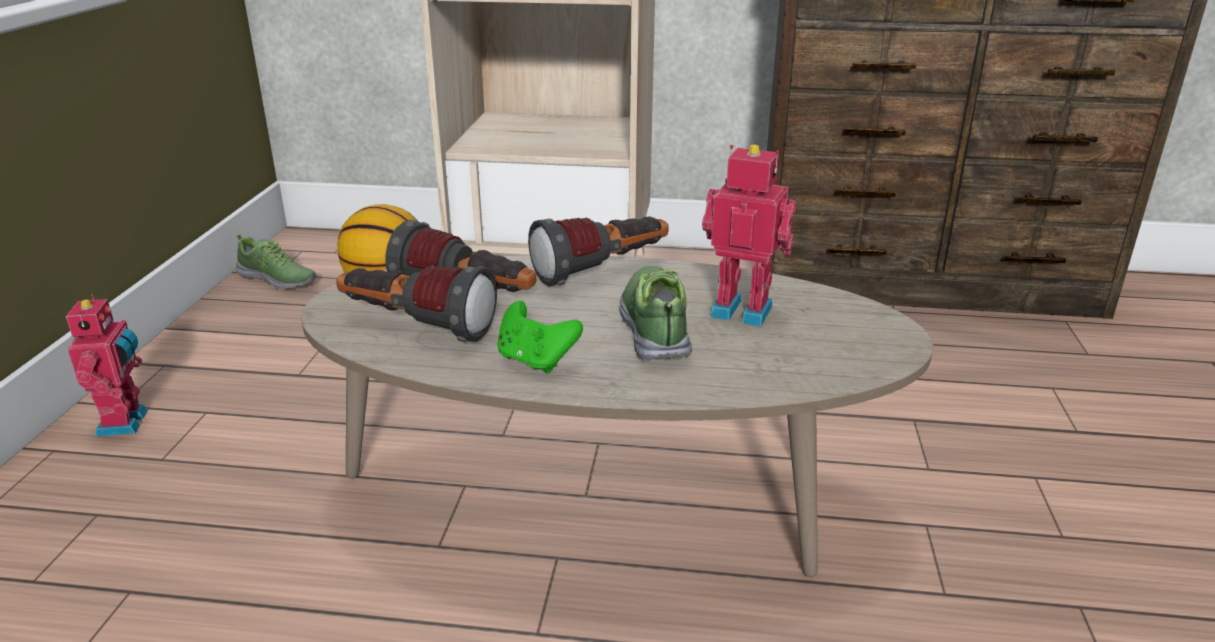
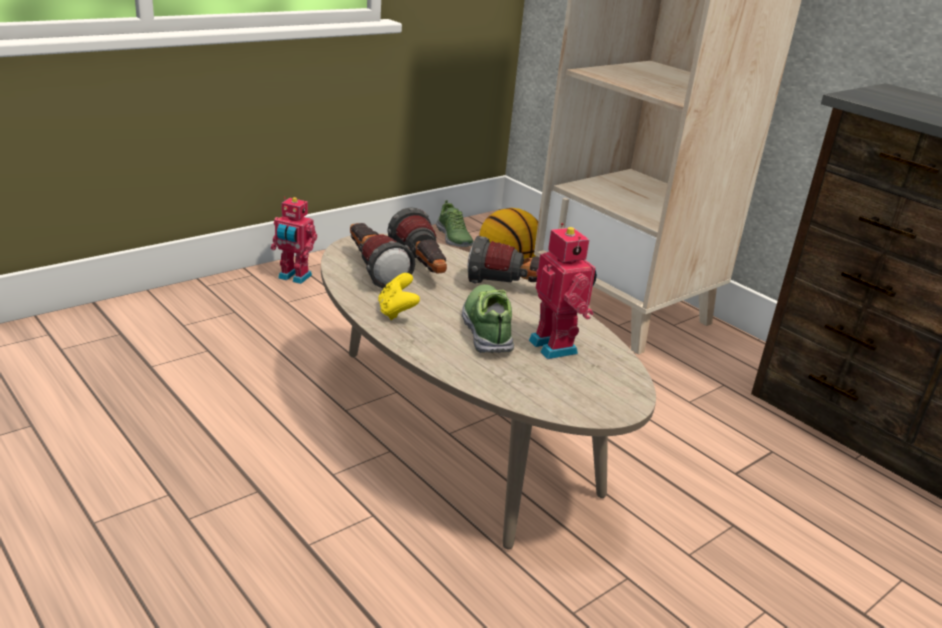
camera: 40 degrees right, 0 degrees up
toy robot [66,294,148,437] -> toy robot turned 75 degrees clockwise [271,197,317,284]
green game controller [497,301,583,373] -> yellow game controller [378,273,420,320]
shoe [619,266,692,361] -> shoe turned 45 degrees counterclockwise [462,284,514,353]

